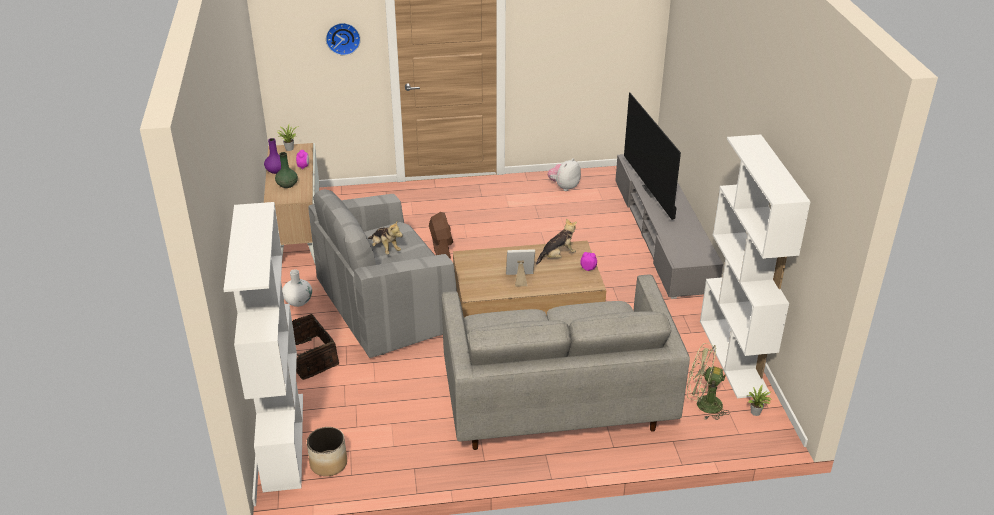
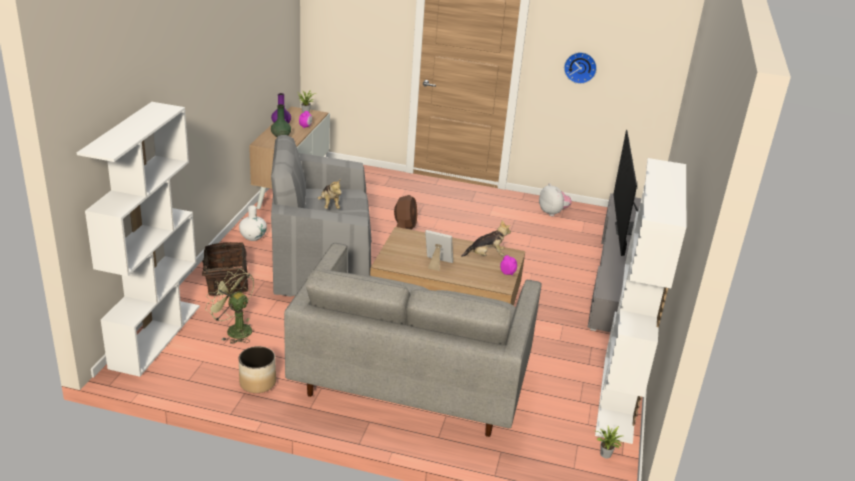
camera: 20 degrees right, 5 degrees down
planter [307,427,347,476] -> planter moved to [239,346,276,393]
wall clock [326,23,361,55] -> wall clock moved to [564,52,597,84]
plush toy [548,158,581,191] -> plush toy turned 90 degrees clockwise [539,183,572,216]
green fan [687,343,730,420] -> green fan moved to [205,269,254,344]

